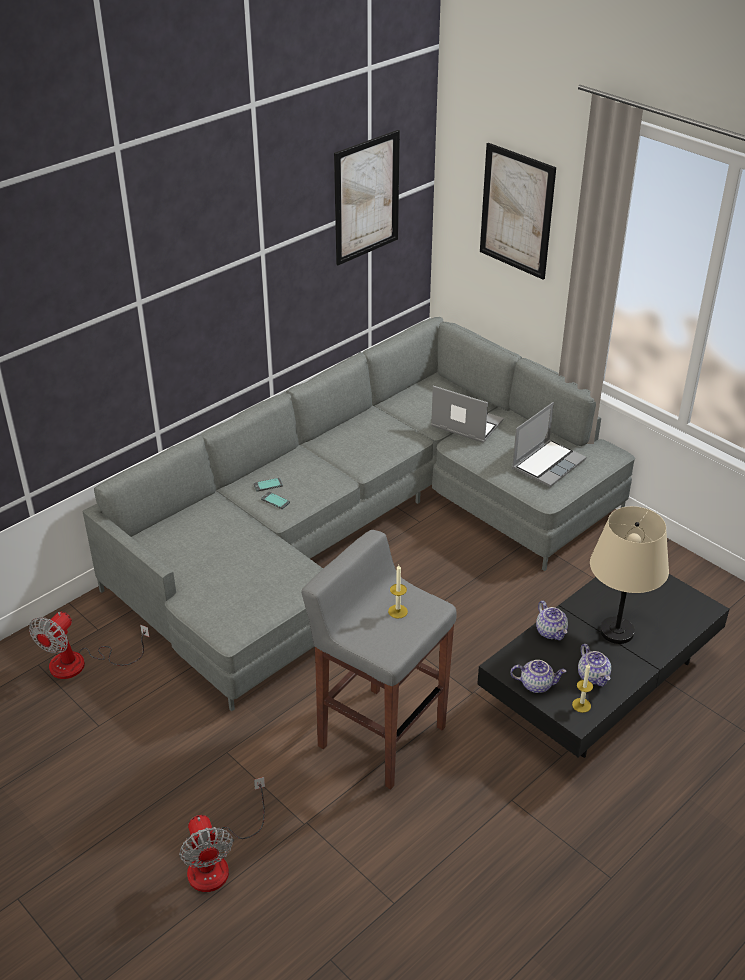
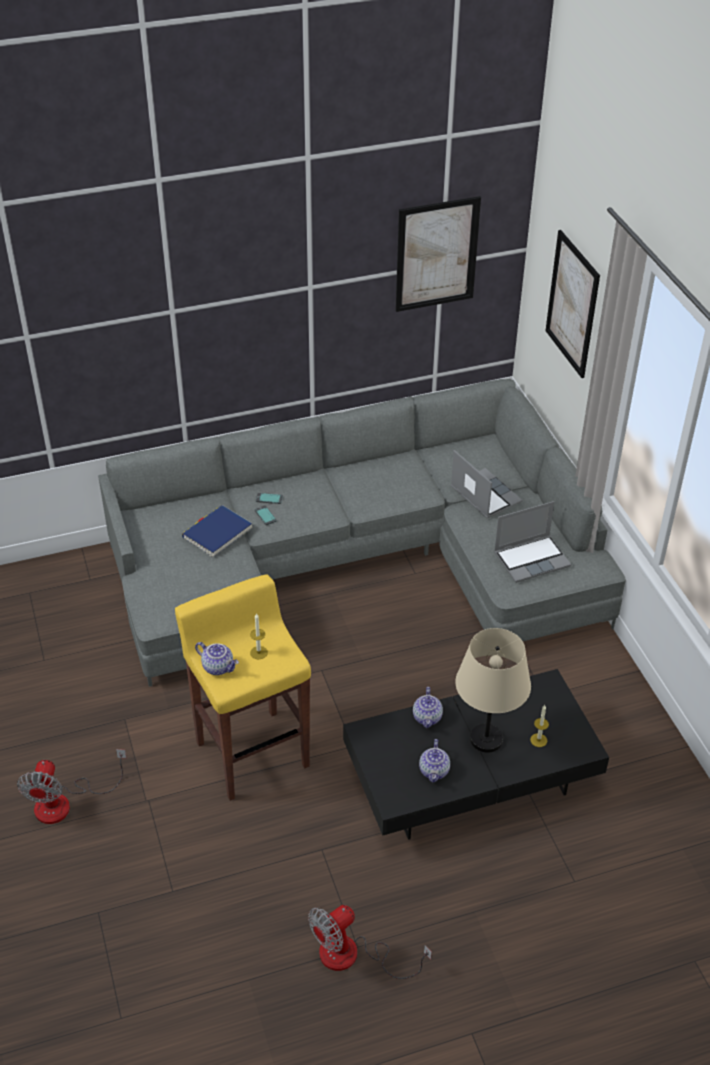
camera: 25 degrees right, 5 degrees up
fan [29,612,150,679] -> fan moved to [308,905,432,979]
grey stool [301,530,457,790] -> yellow stool [175,574,311,801]
teapot [510,660,567,693] -> teapot moved to [195,642,239,675]
candle [572,664,593,713] -> candle moved to [530,705,549,747]
none -> blue book [182,505,253,558]

